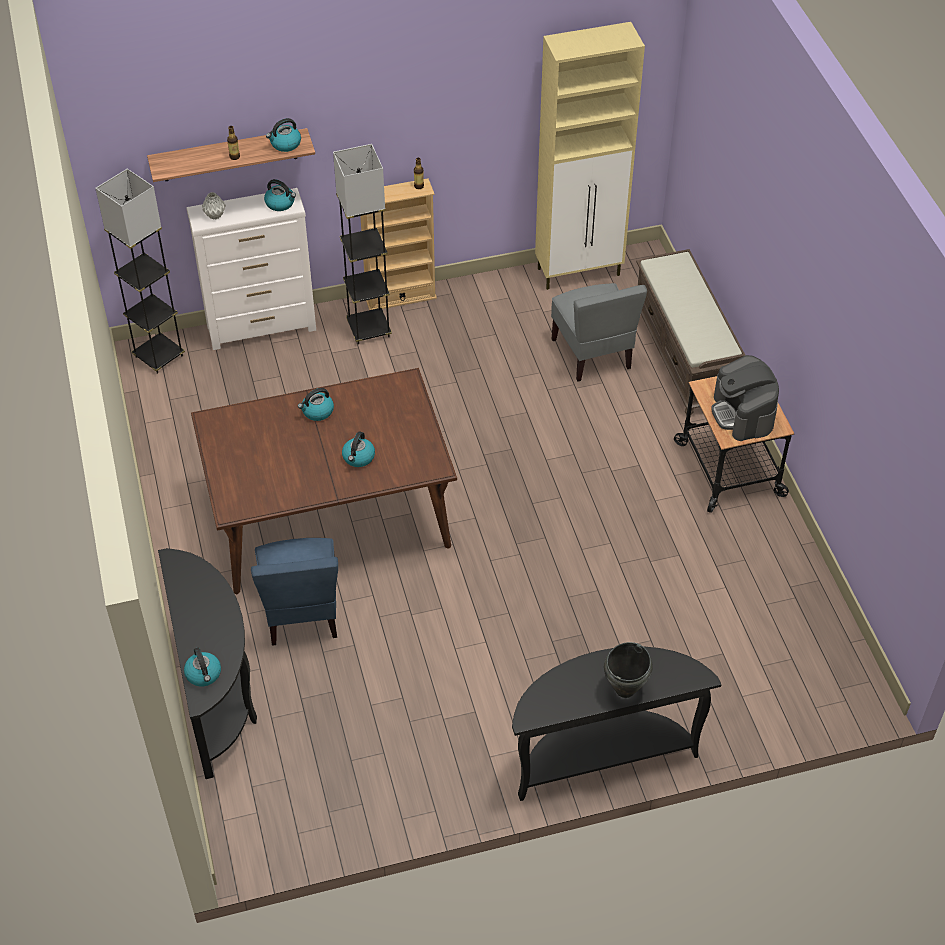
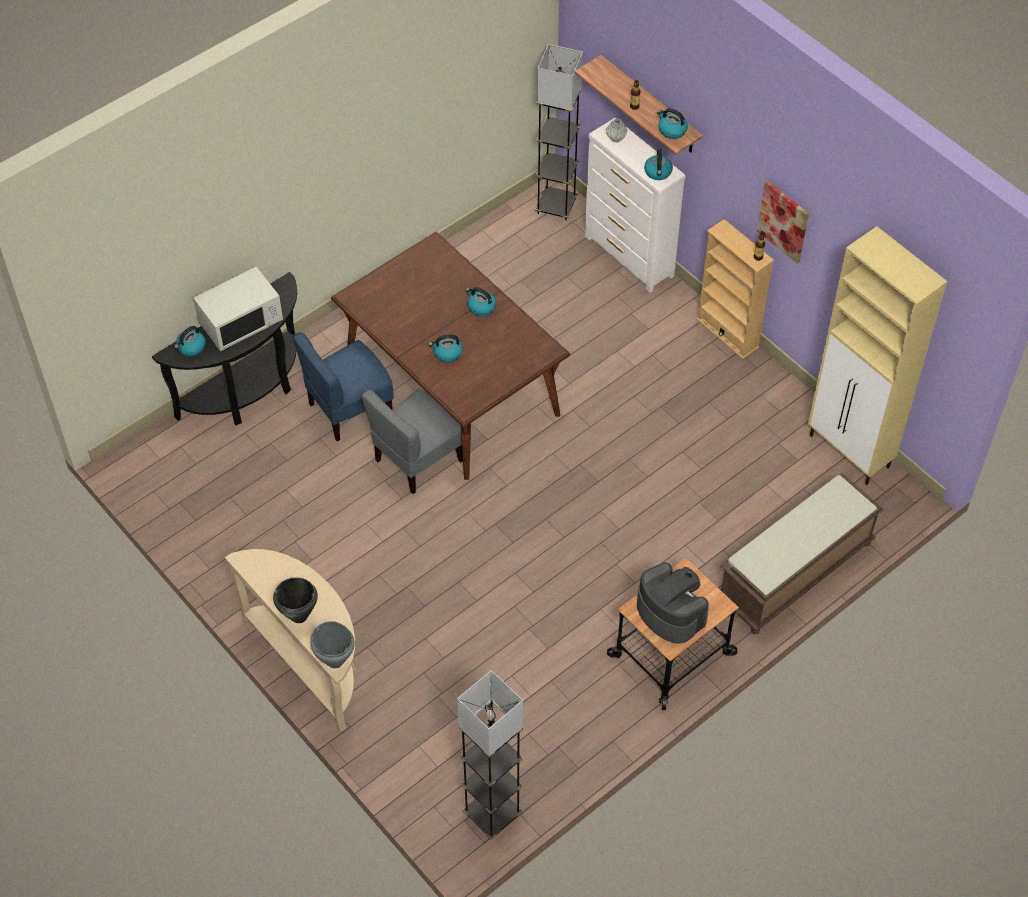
camera: 65 degrees right, 5 degrees up
grey floor lamp [333,144,392,344] -> grey floor lamp moved to [457,670,523,839]
black console table [512,647,721,801] -> beige console table [225,549,356,732]
grey chair [551,283,647,382] -> grey chair moved to [361,389,463,494]
coffee machine [711,355,779,441] -> coffee machine turned 90 degrees clockwise [637,562,709,644]
none -> white microwave [193,267,283,351]
none -> grey cooking pot [310,621,355,668]
none -> picture [757,180,809,263]

